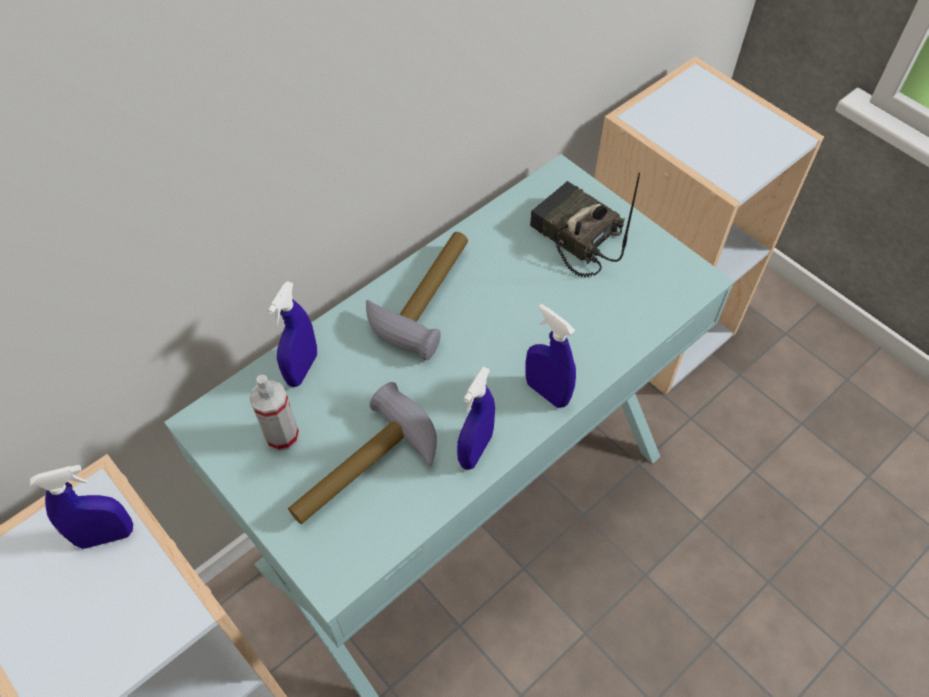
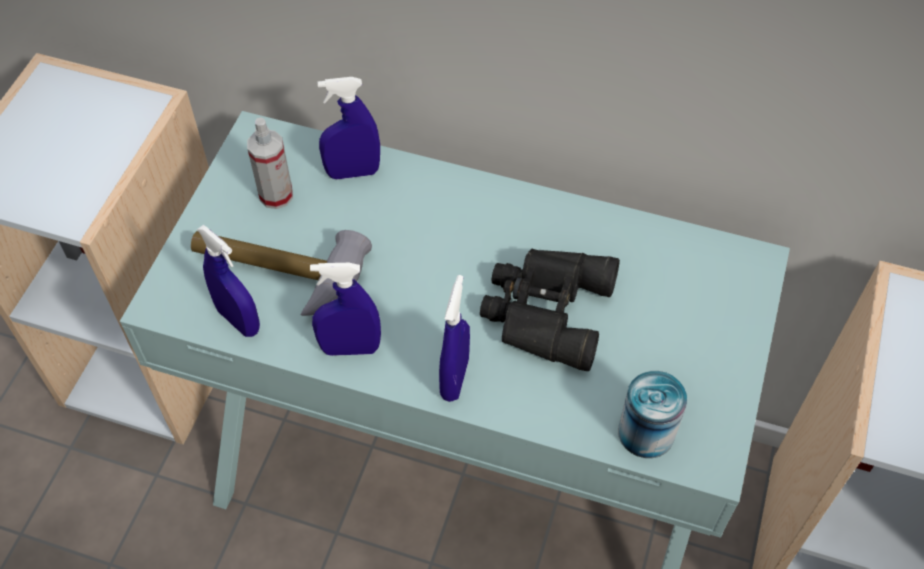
camera: 60 degrees right, 0 degrees up
blue spray bottle [30,465,133,549] -> blue spray bottle moved to [197,225,260,337]
hammer [366,232,468,360] -> none
radio [530,172,640,277] -> none
none -> black binoculars [480,249,620,371]
none -> can [618,371,687,458]

